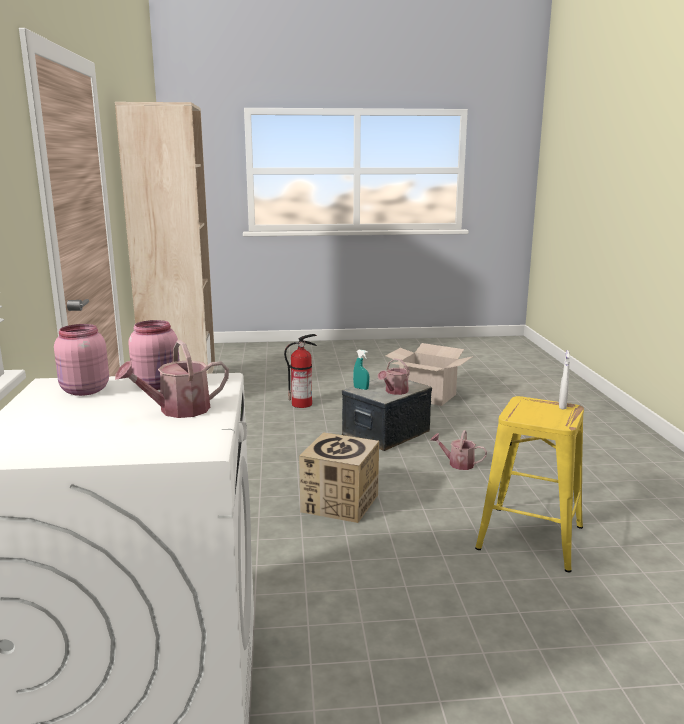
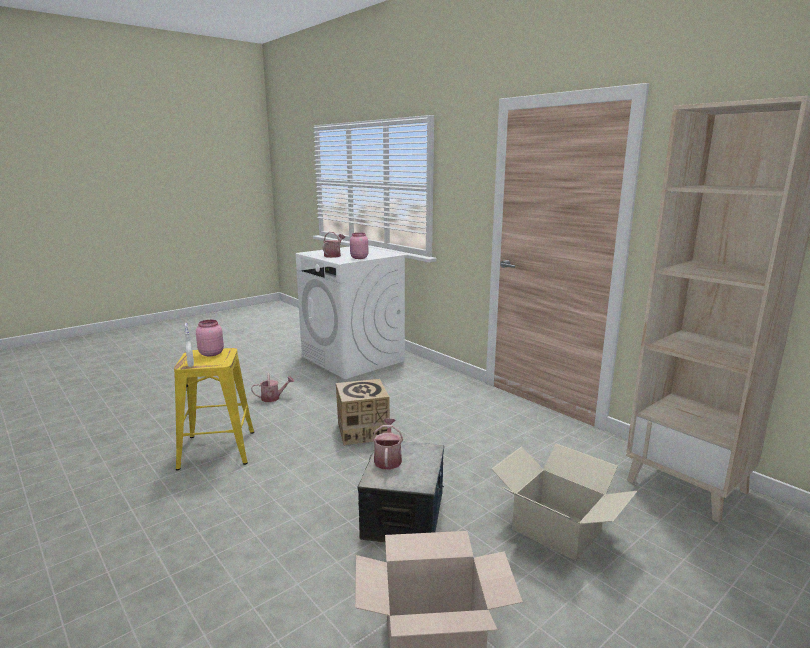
camera: 145 degrees right, 0 degrees up
pink jar [54,324,109,396] -> pink jar moved to [196,320,224,356]
fire extinguisher [284,334,317,408] -> cardboard box [492,443,637,561]
turquoise spray bottle [353,350,369,390] -> none
watering can [430,430,487,470] -> watering can moved to [251,373,294,402]

